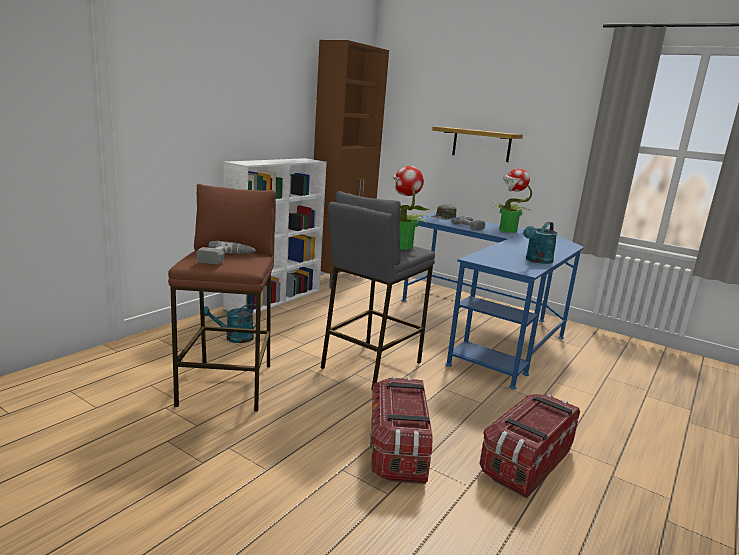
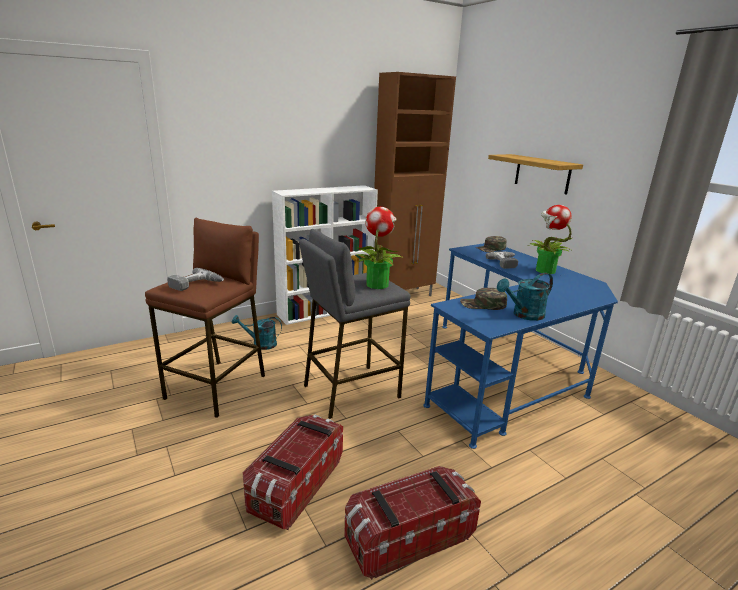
camera: 25 degrees right, 5 degrees up
none -> green cap [460,288,507,310]

